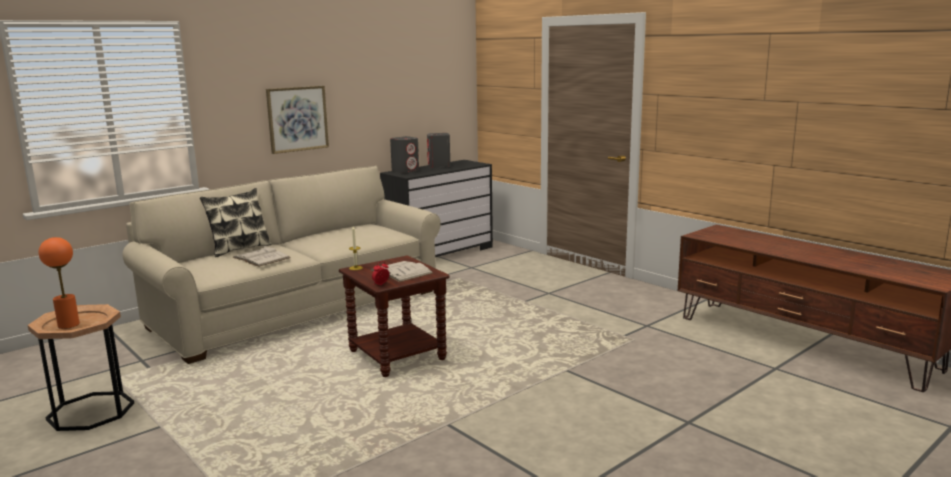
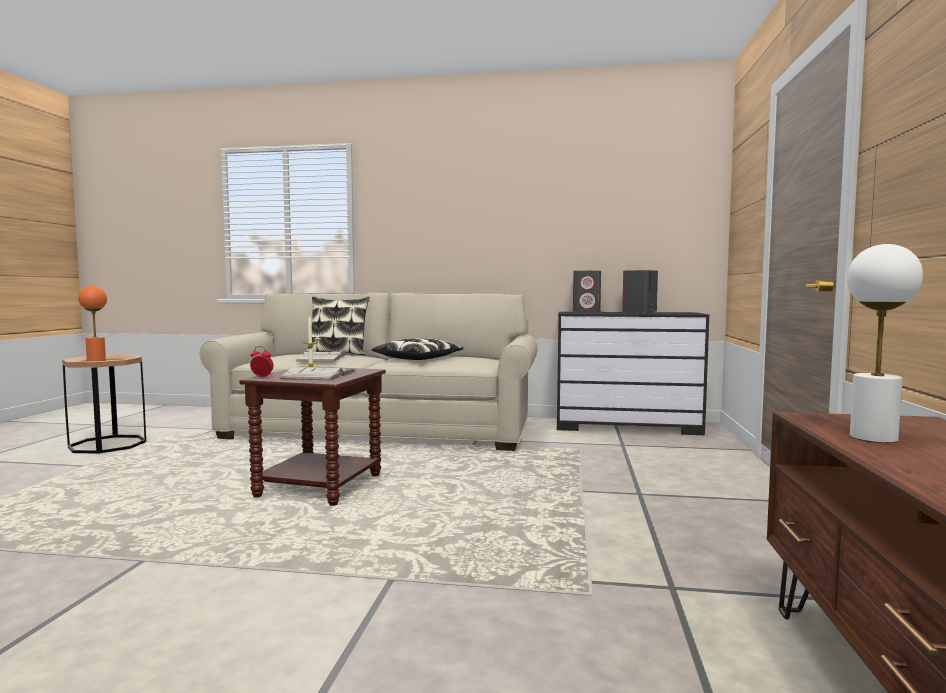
camera: 50 degrees right, 10 degrees down
picture [266,86,329,154] -> none
none -> pillow [372,338,463,360]
none -> white table lamp [847,244,923,443]

